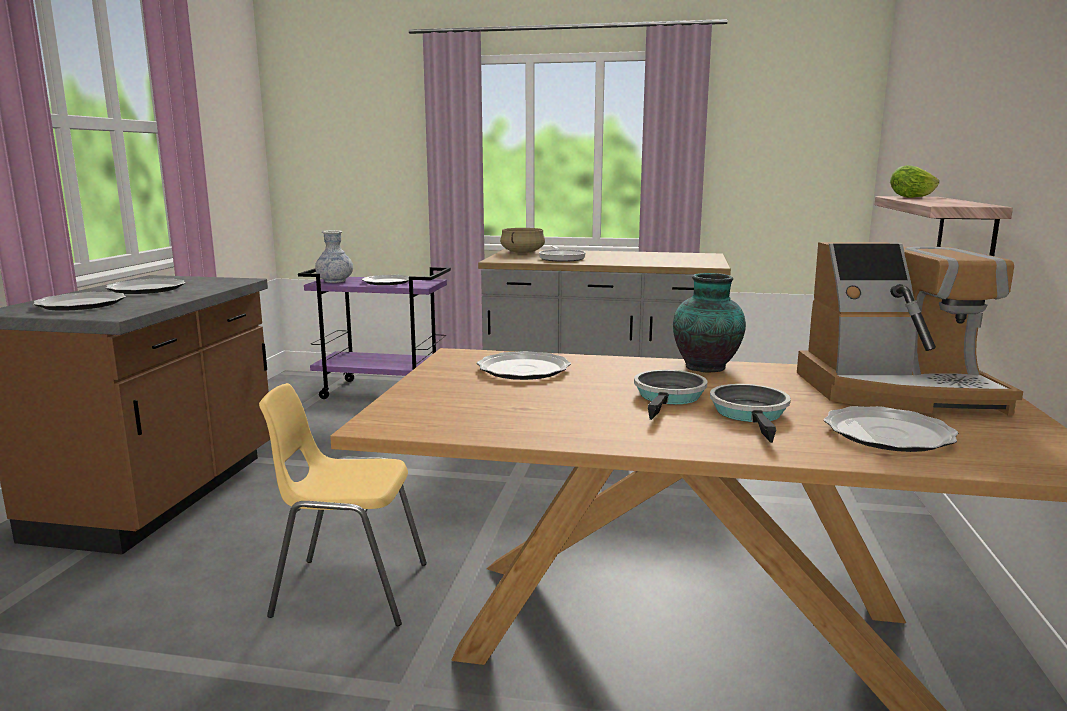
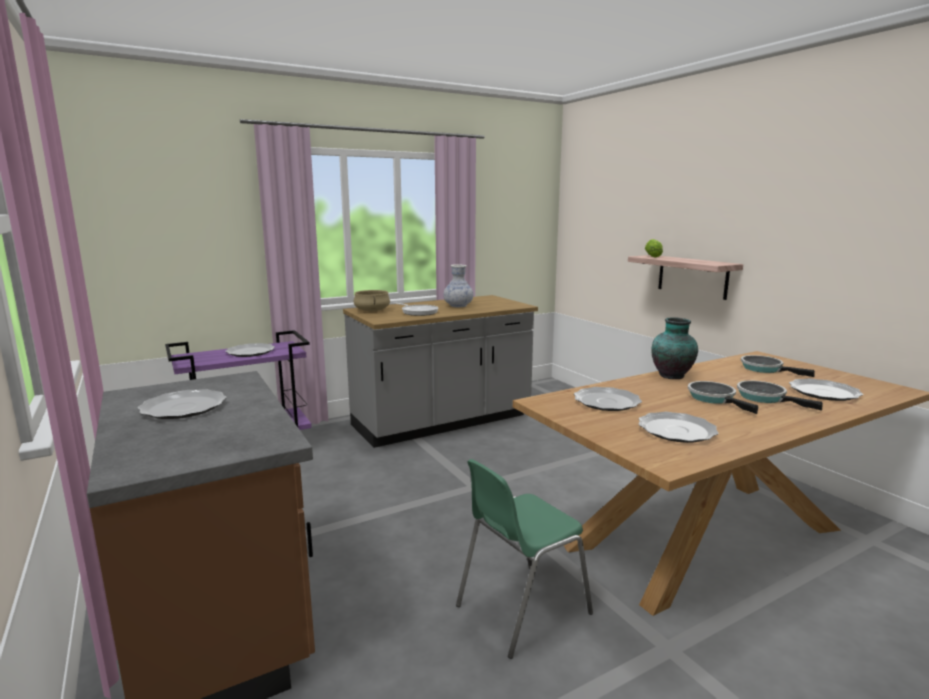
camera: 40 degrees left, 0 degrees up
plate [33,292,126,311] -> plate moved to [638,412,718,443]
yellow chair [259,383,427,626] -> green chair [456,459,593,659]
vase [315,230,353,283] -> vase moved to [443,264,474,308]
coffee machine [797,242,1023,416] -> frying pan [741,355,815,377]

